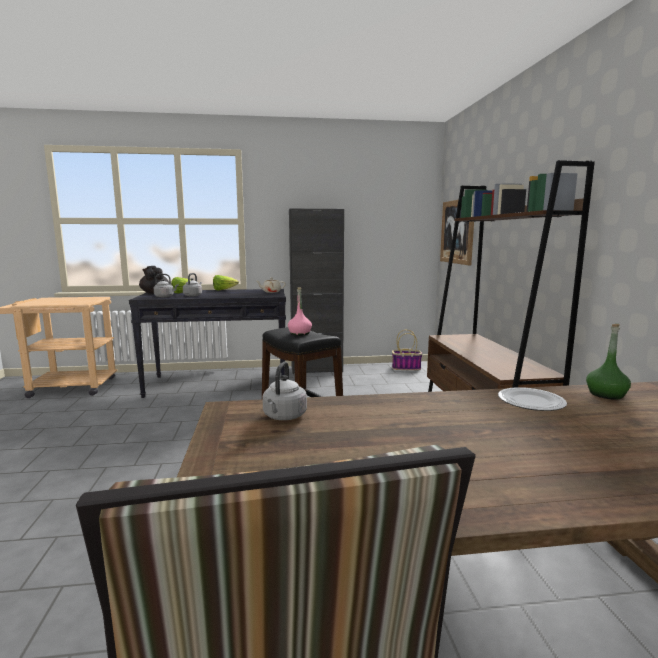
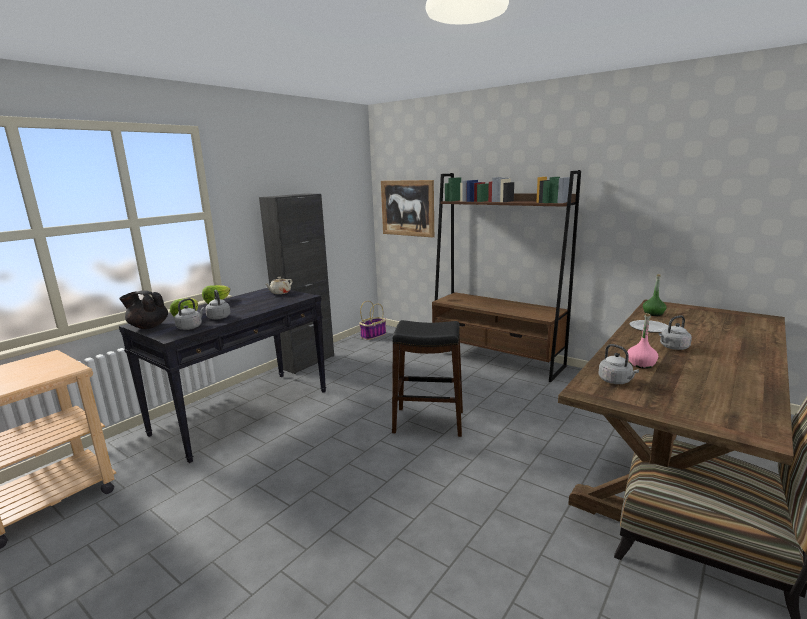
camera: 45 degrees left, 5 degrees up
pink bottle [288,287,312,336] -> pink bottle moved to [628,313,658,369]
none -> grey kettle [659,315,692,350]

